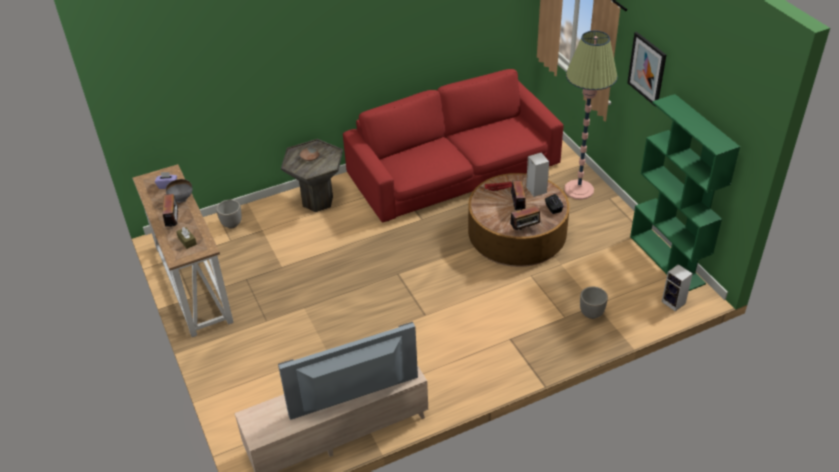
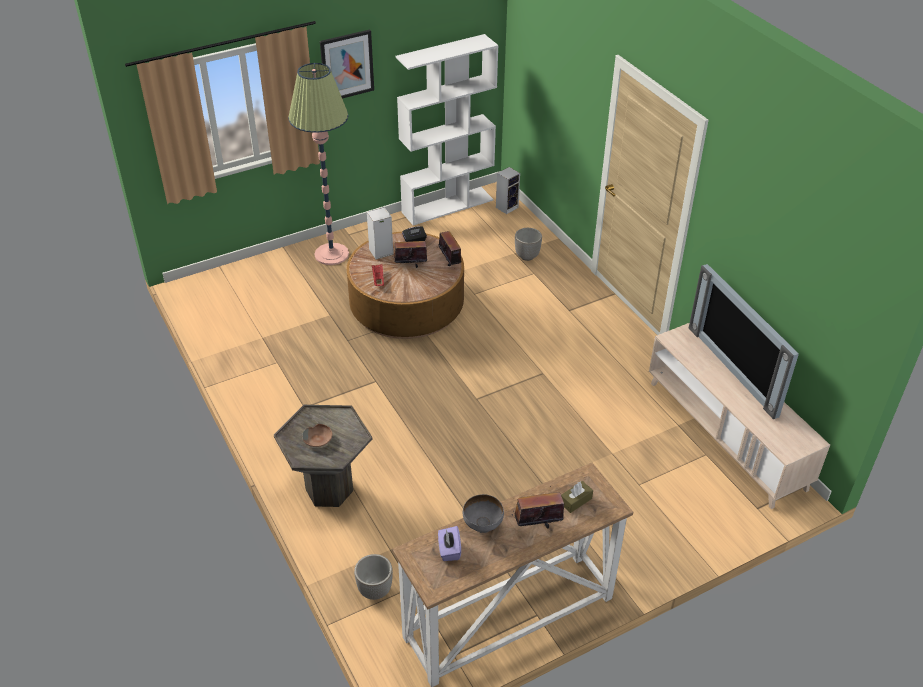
camera: 95 degrees left, 0 degrees up
red sofa [343,69,564,222] -> none
green bookcase [630,94,740,291] -> white bookcase [395,34,498,225]

